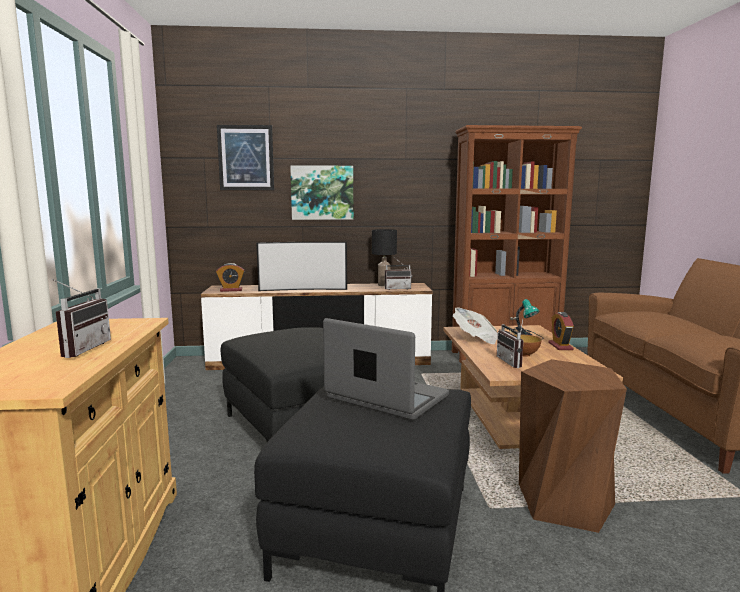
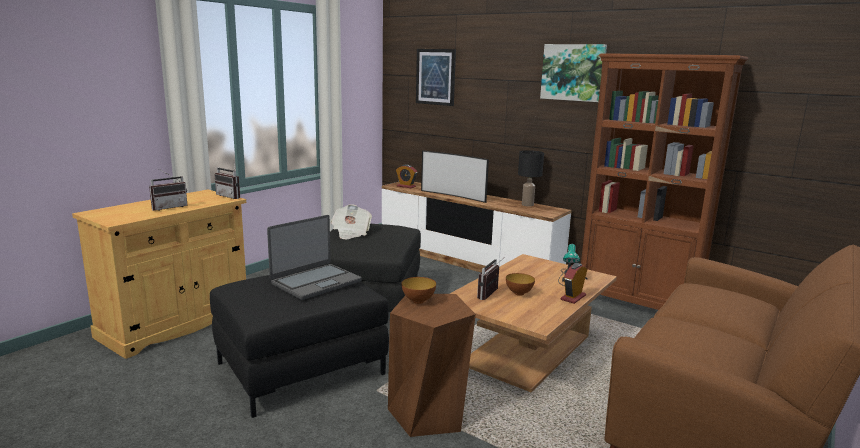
camera: 40 degrees right, 5 degrees up
picture [290,165,353,220] -> picture moved to [540,44,607,102]
laptop [323,318,449,420] -> laptop turned 60 degrees clockwise [267,215,362,300]
radio [385,258,412,290] -> radio moved to [215,163,240,199]
newspaper [453,307,498,345] -> newspaper moved to [331,204,372,239]
none -> bowl [402,277,436,304]

